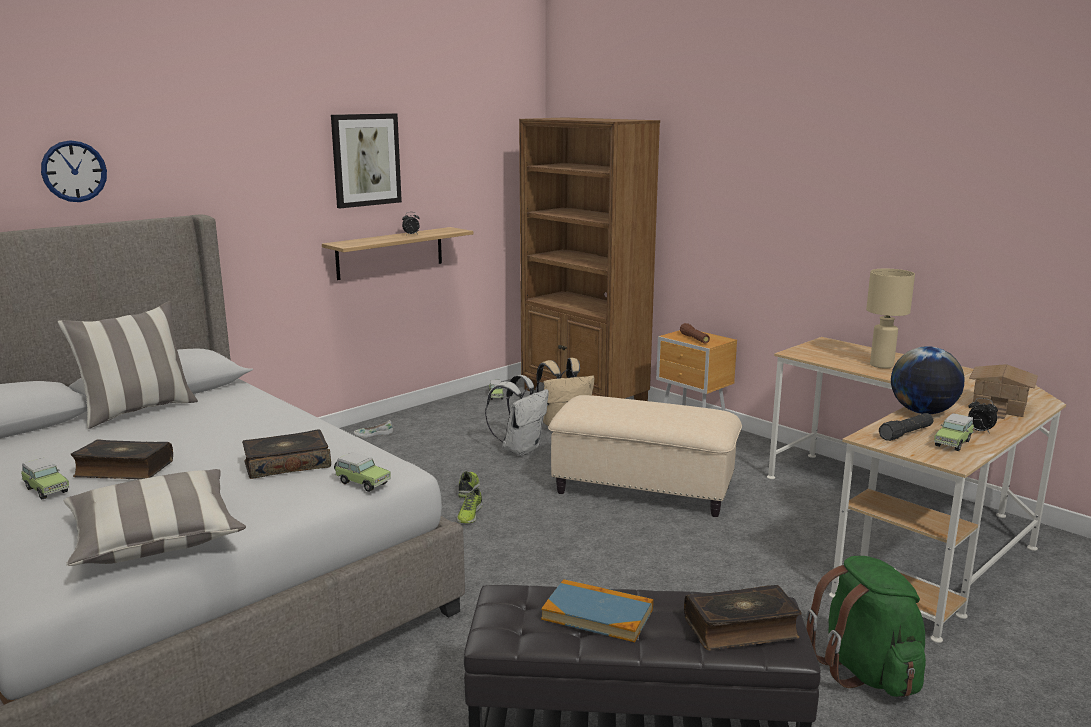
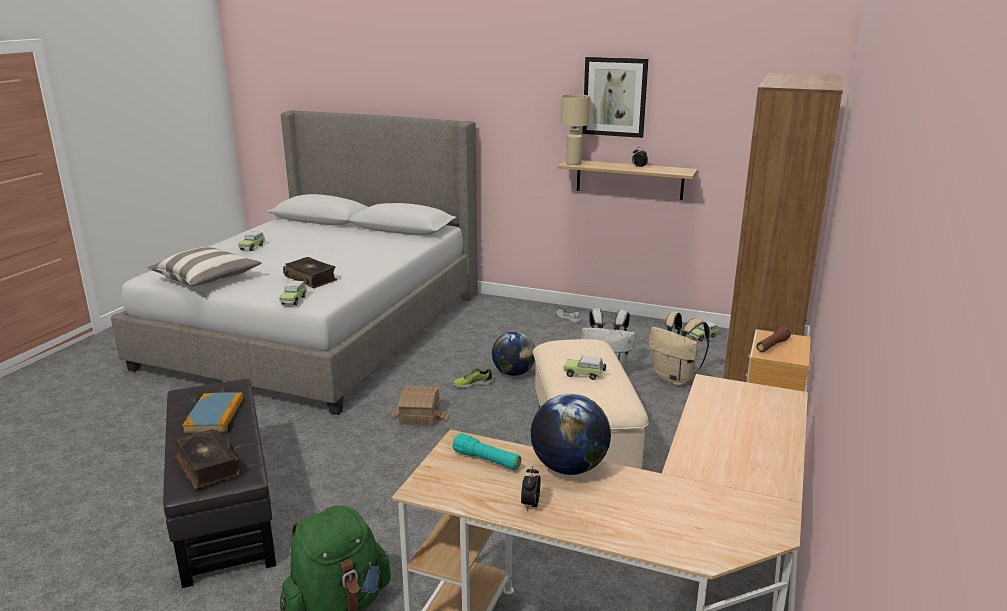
camera: 65 degrees right, 5 degrees up
wall clock [41,140,107,202] -> none
pillow [58,301,198,429] -> none
book [71,439,173,479] -> none
shoe [458,471,480,498] -> globe [492,331,535,376]
beige table lamp [866,269,915,368] -> beige table lamp moved to [561,94,590,165]
black flashlight [879,413,933,441] -> turquoise flashlight [452,433,521,470]
toy car [934,413,974,451] -> toy car moved to [563,356,606,380]
toy house [969,364,1038,419] -> toy house moved to [391,386,449,426]

